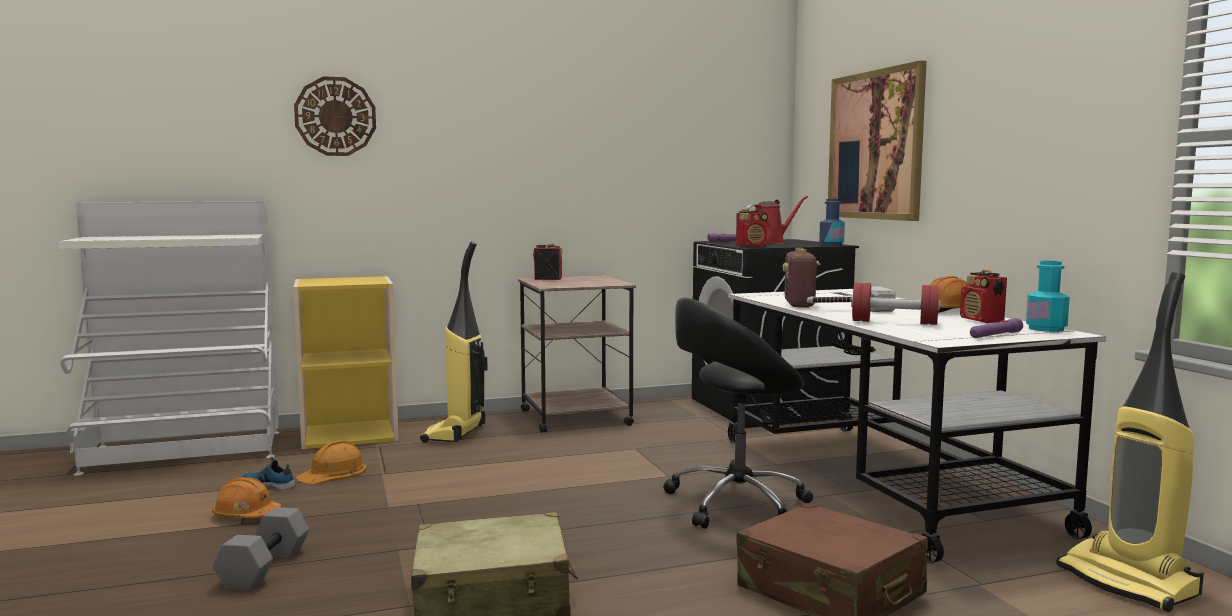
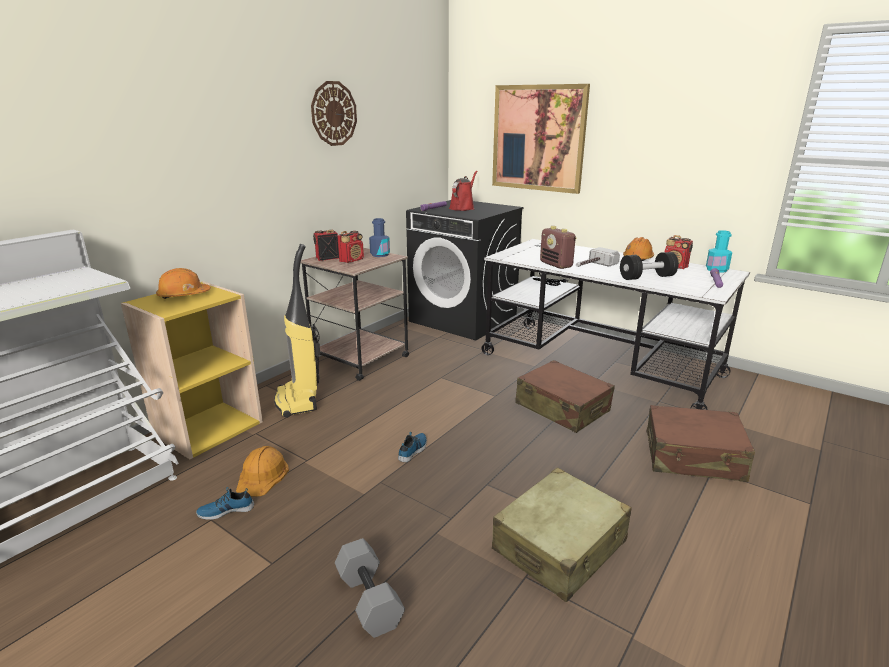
camera: 35 degrees left, 15 degrees up
orange hard hat [212,477,281,518] -> orange hard hat moved to [156,268,211,299]
wall clock [294,76,376,156] -> wall clock moved to [311,81,357,146]
black office chair [663,298,813,529] -> brown suitcase [515,360,615,433]
radio [736,209,768,247] -> radio moved to [337,231,364,263]
blue bottle [819,199,845,245] -> blue bottle moved to [369,218,390,257]
red dumbbell [851,283,940,325] -> black dumbbell [620,252,679,280]
vacuum cleaner [1056,272,1204,612] -> none
none -> shoe [398,432,427,462]

